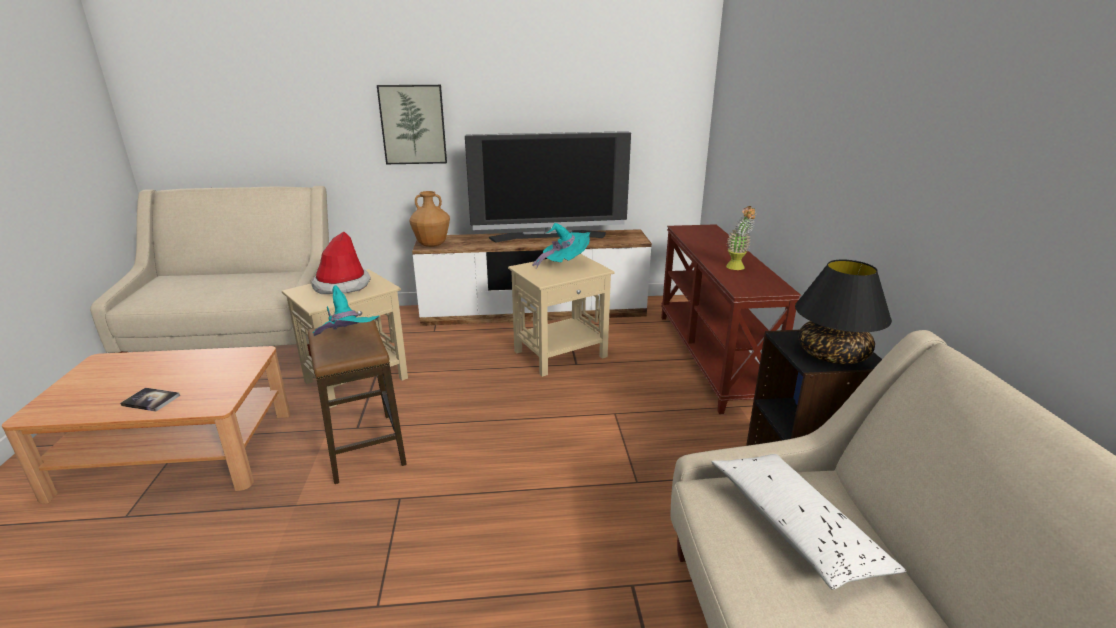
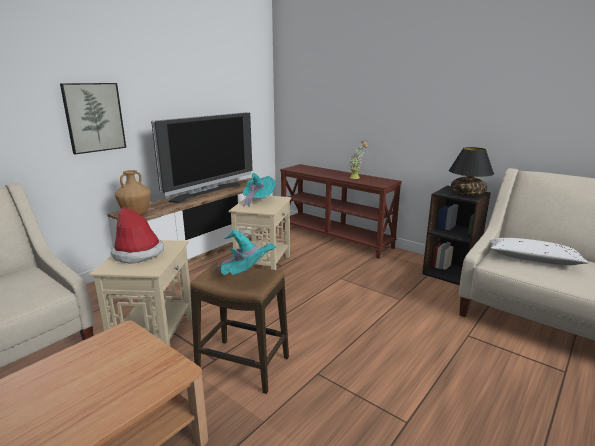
camera: 45 degrees left, 5 degrees down
book [120,388,180,412] -> none

